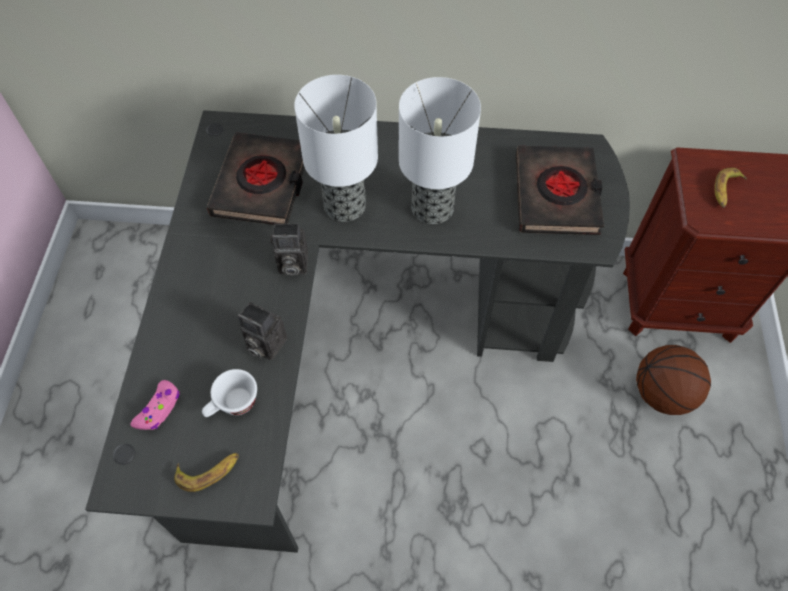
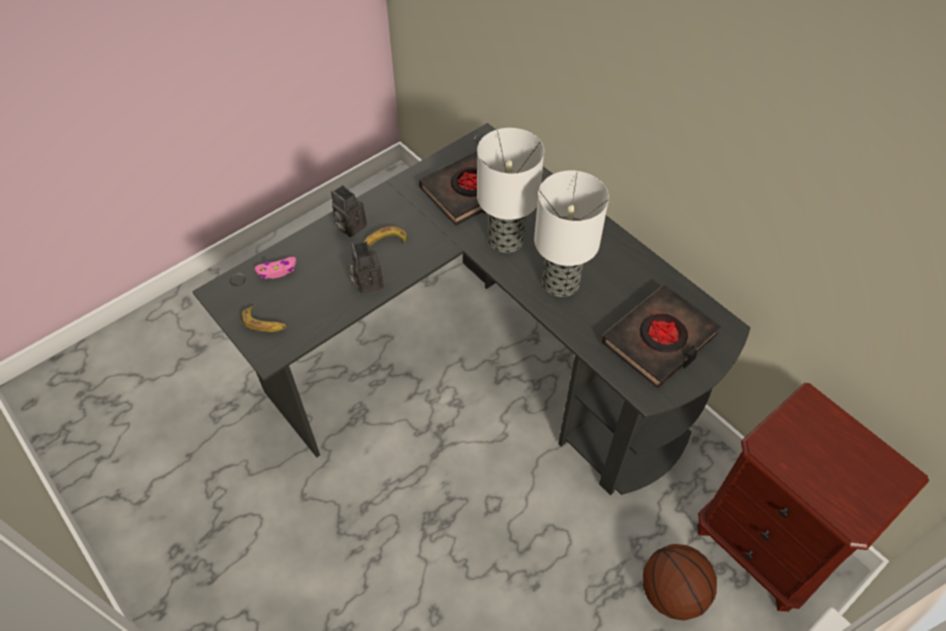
camera: 45 degrees right, 5 degrees down
white cup [202,369,257,417] -> none
camera [270,223,308,275] -> camera moved to [331,185,367,237]
banana [714,168,747,208] -> banana moved to [364,226,408,246]

